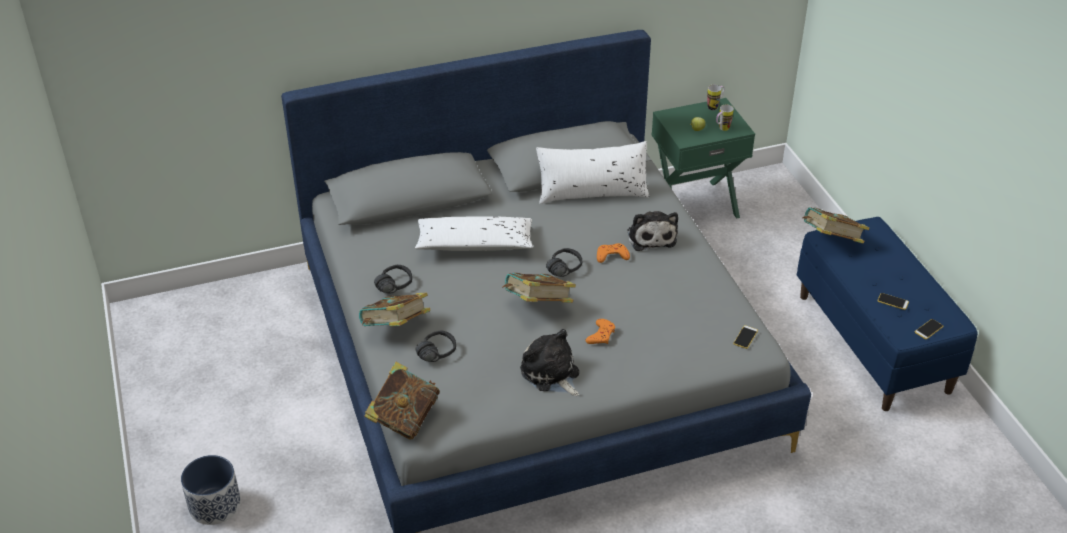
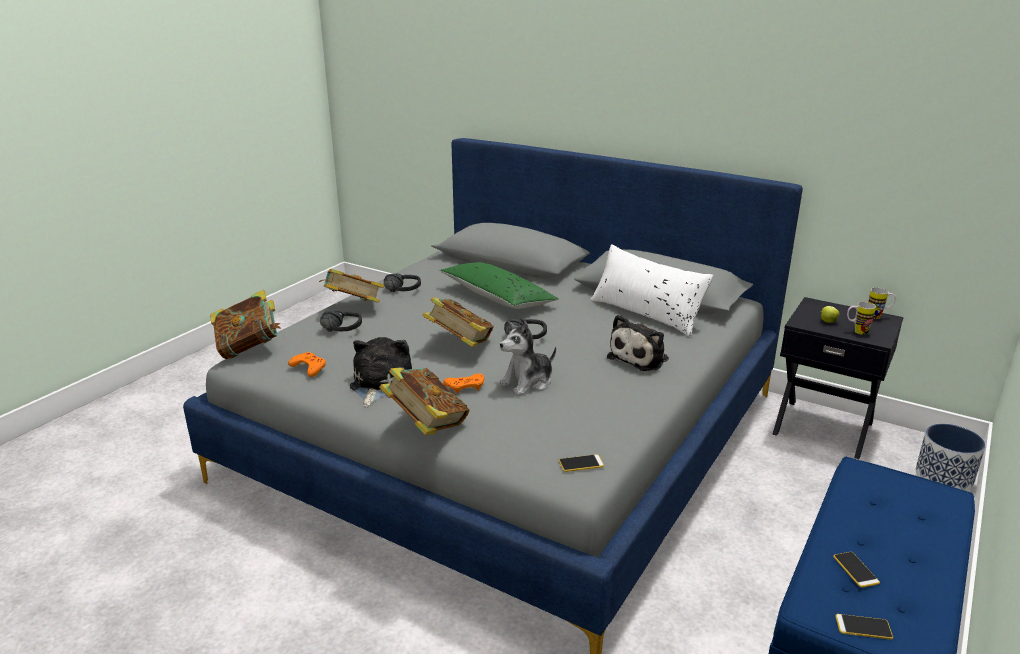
camera: 50 degrees right, 15 degrees down
planter [181,455,241,525] -> planter moved to [916,424,986,491]
white pillow [415,217,533,251] -> green pillow [439,262,558,309]
orange game controller [597,243,630,263] -> orange game controller moved to [288,352,326,377]
green nightstand [652,98,755,219] -> black nightstand [772,297,904,459]
book [802,207,869,244] -> book moved to [379,367,470,435]
none -> plush toy [499,321,556,396]

